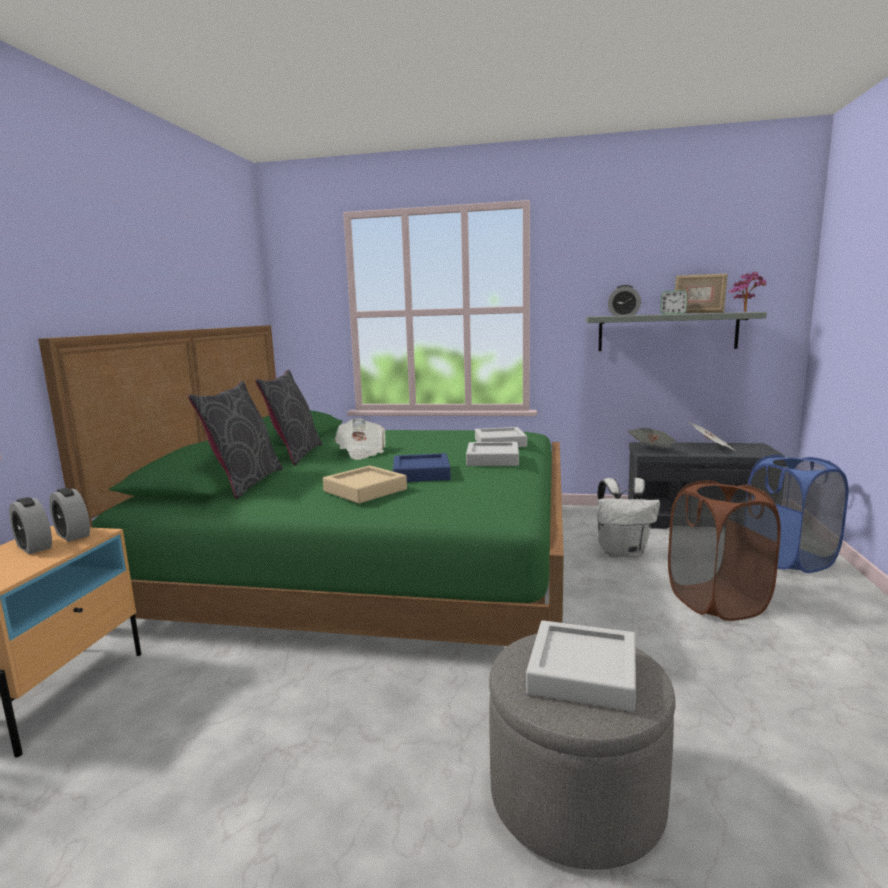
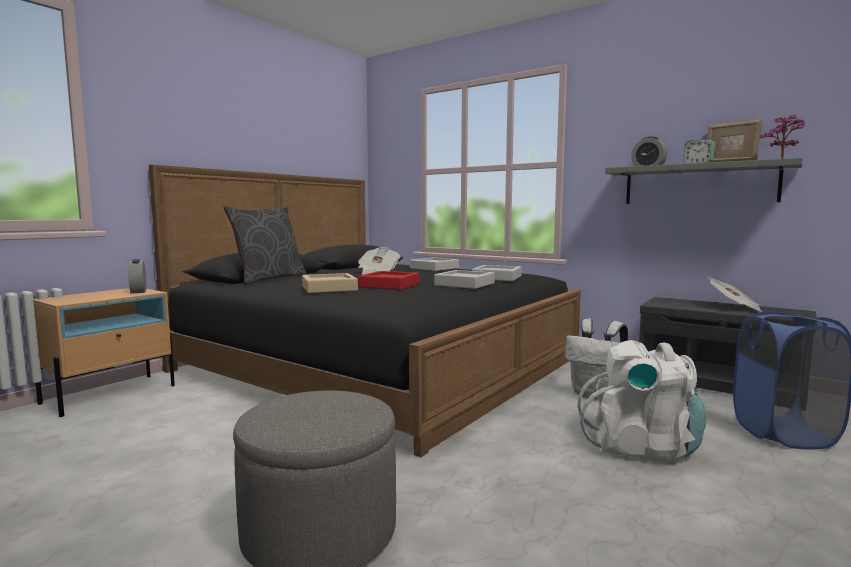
camera: 25 degrees right, 5 degrees down
alarm clock [9,497,52,554] -> none
green bed [38,325,564,646] -> black bed [149,165,581,457]
grey pillow [255,370,322,465] -> none
blue tray [393,453,451,482] -> red tray [358,271,420,290]
grey tray [526,620,636,712] -> grey tray moved to [410,258,459,271]
newspaper [627,428,676,447] -> none
brown laundry basket [668,480,781,621] -> white backpack [577,340,707,463]

